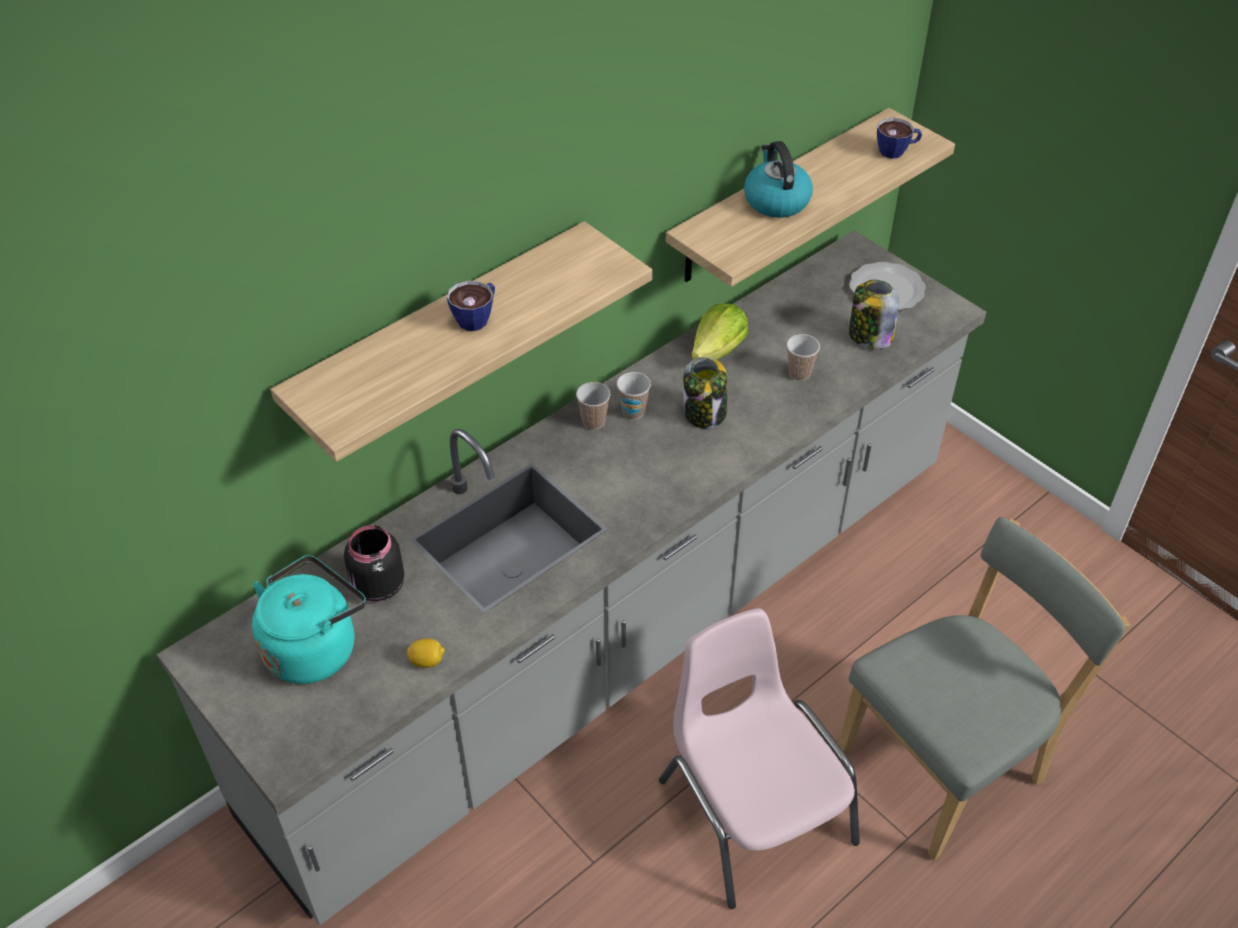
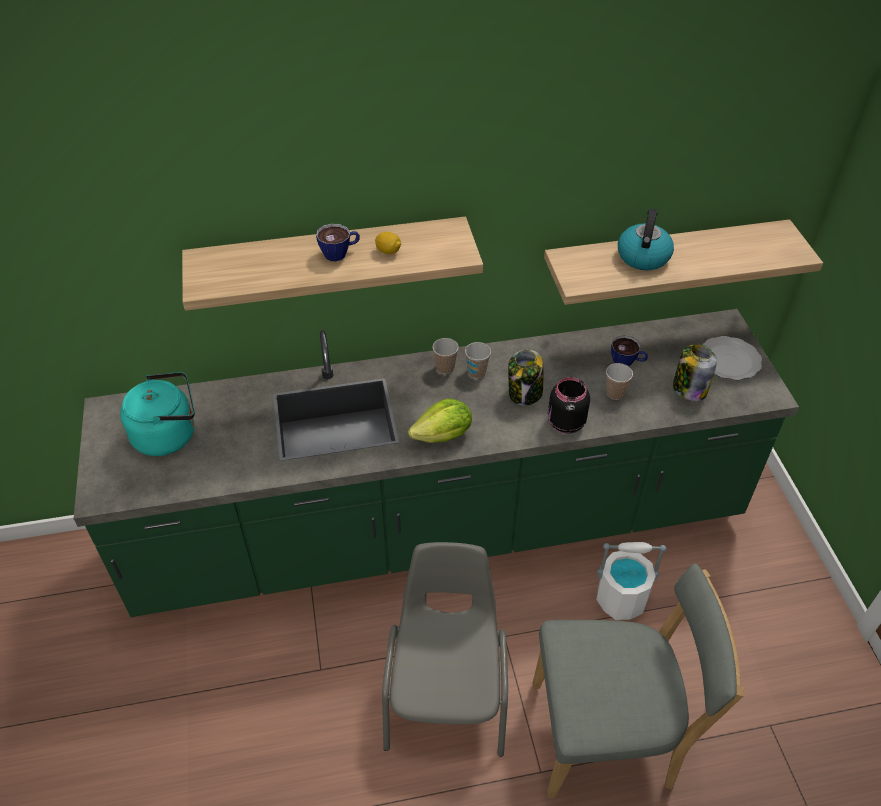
camera: 30 degrees right, 0 degrees up
grey counter [156,230,986,925] -> green counter [74,309,799,617]
black jar [344,525,405,602] -> black jar moved to [548,377,590,434]
lemon [407,638,445,668] -> lemon moved to [375,232,401,254]
pink chair [659,608,860,909] -> grey chair [382,542,508,757]
lettuce [691,303,748,360] -> lettuce moved to [408,398,472,443]
cup [877,118,922,159] -> cup moved to [611,335,648,366]
none -> white bucket [597,542,666,620]

